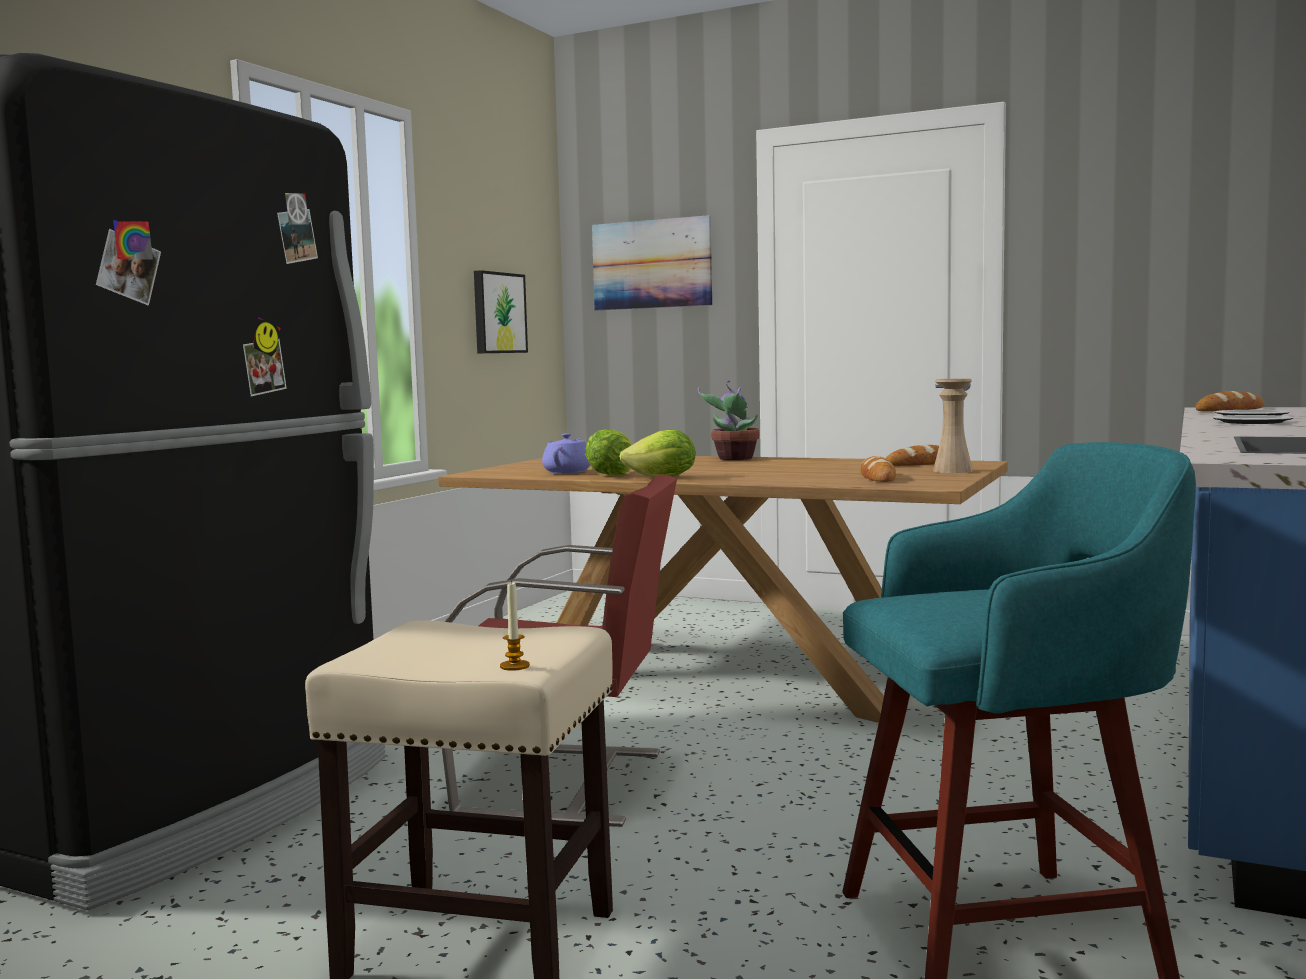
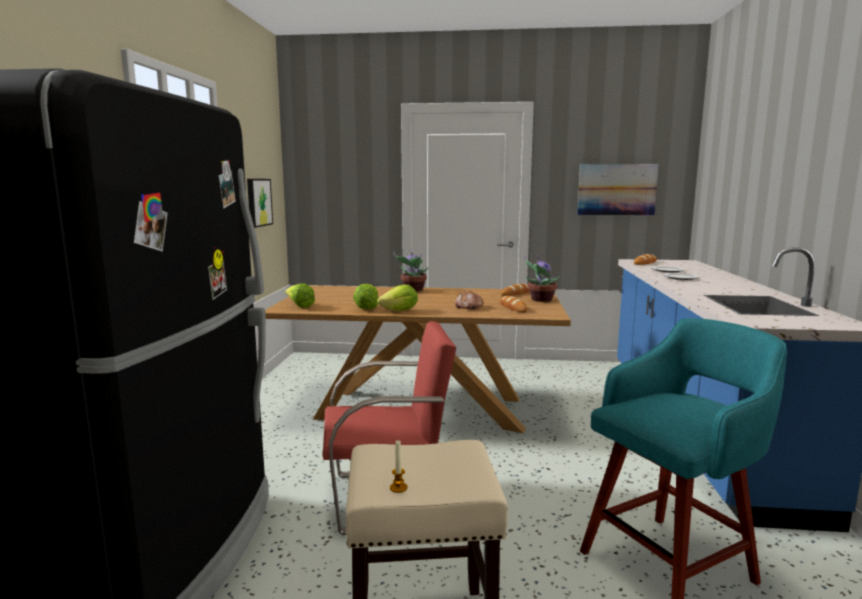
camera: 20 degrees left, 5 degrees up
candle [500,581,530,671] -> candle moved to [390,440,407,493]
purple teapot [542,433,590,474] -> none
picture [592,215,712,310] -> picture moved to [577,164,659,215]
beige vase [933,379,973,473] -> potted plant [524,254,560,302]
none -> lettuce [285,283,315,308]
none -> bread [455,291,483,309]

